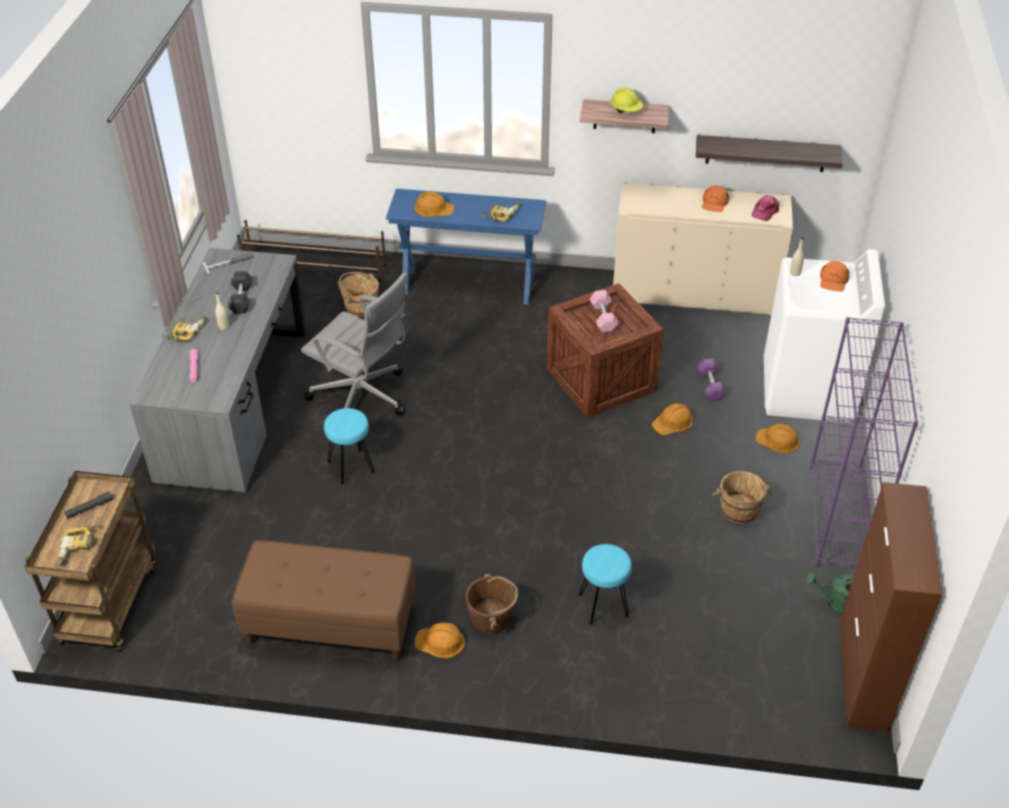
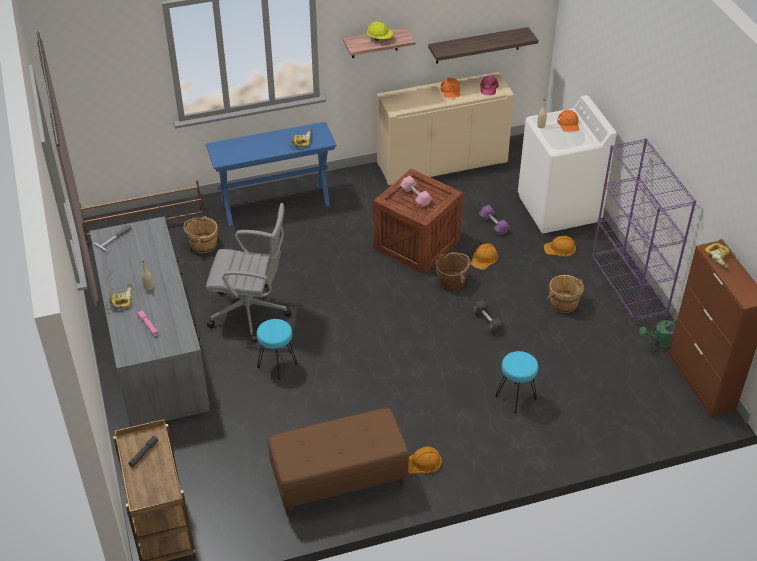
camera: 25 degrees left, 0 degrees up
power drill [57,524,100,566] -> power drill moved to [705,239,737,269]
black dumbbell [228,271,253,314] -> black dumbbell moved to [472,300,504,335]
orange hard hat [415,191,454,217] -> none
brown bucket [466,574,518,634] -> brown bucket moved to [436,252,470,291]

